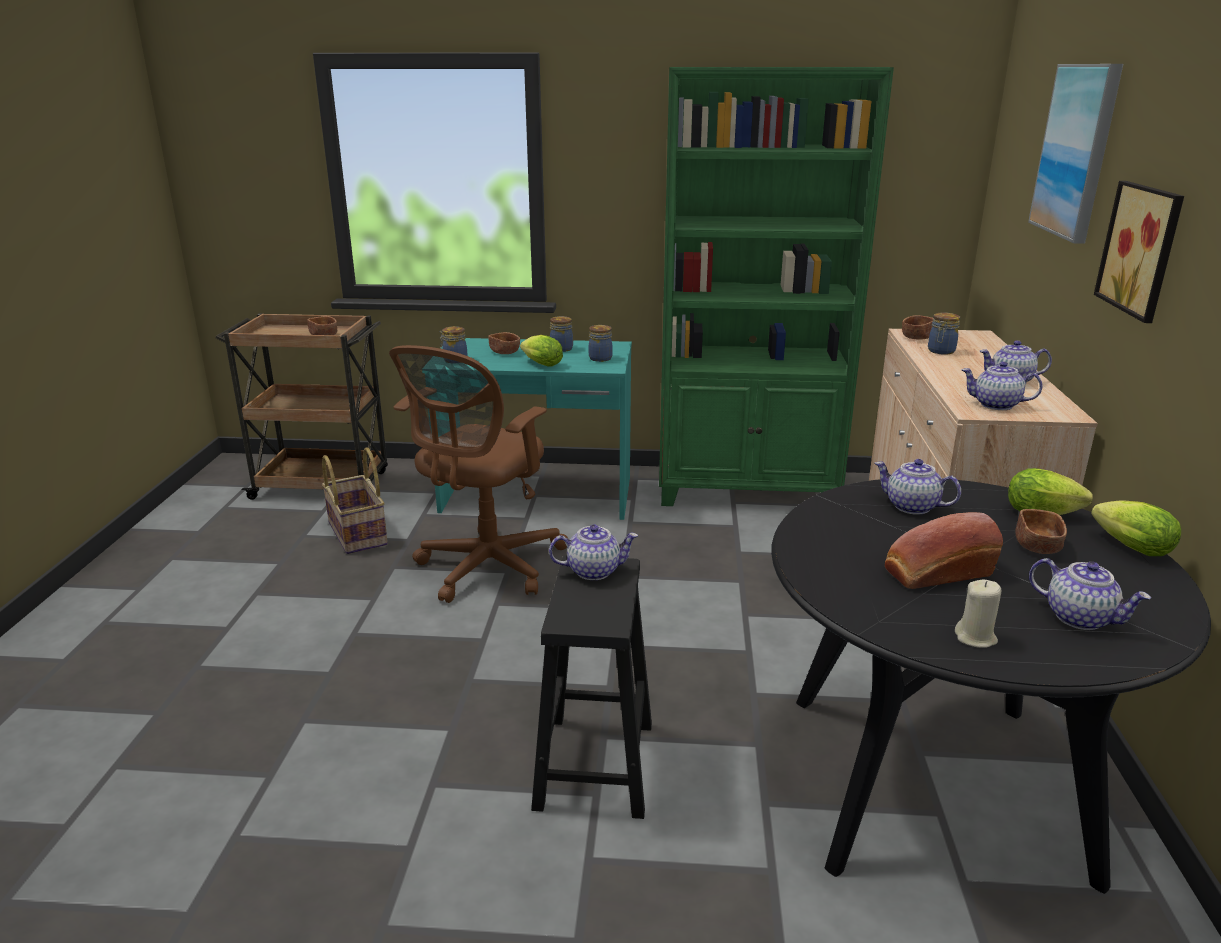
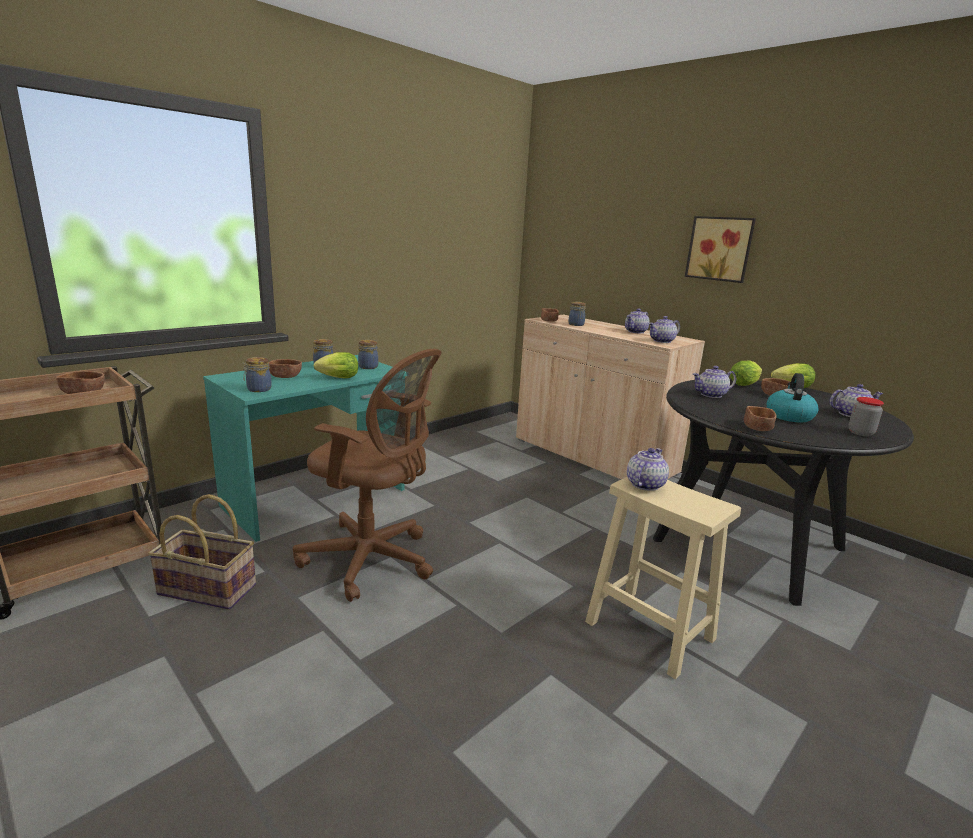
camera: 50 degrees left, 5 degrees down
brown office chair [389,345,568,603] -> brown office chair turned 45 degrees counterclockwise [293,349,442,602]
black stool [531,556,652,819] -> beige stool [585,477,741,680]
green bookcase [659,67,894,506] -> none
bread [885,512,1003,589] -> kettle [766,373,818,423]
beige candle [955,580,1001,648] -> jar [848,397,884,436]
picture [1028,64,1123,244] -> none
none -> brown bowl [744,406,777,431]

